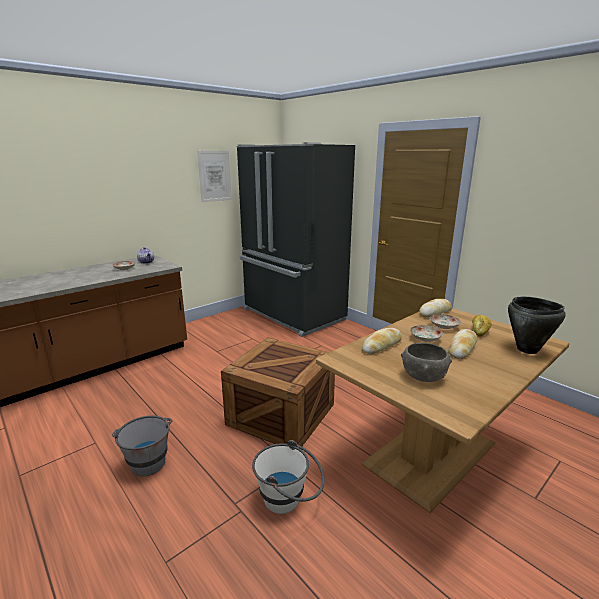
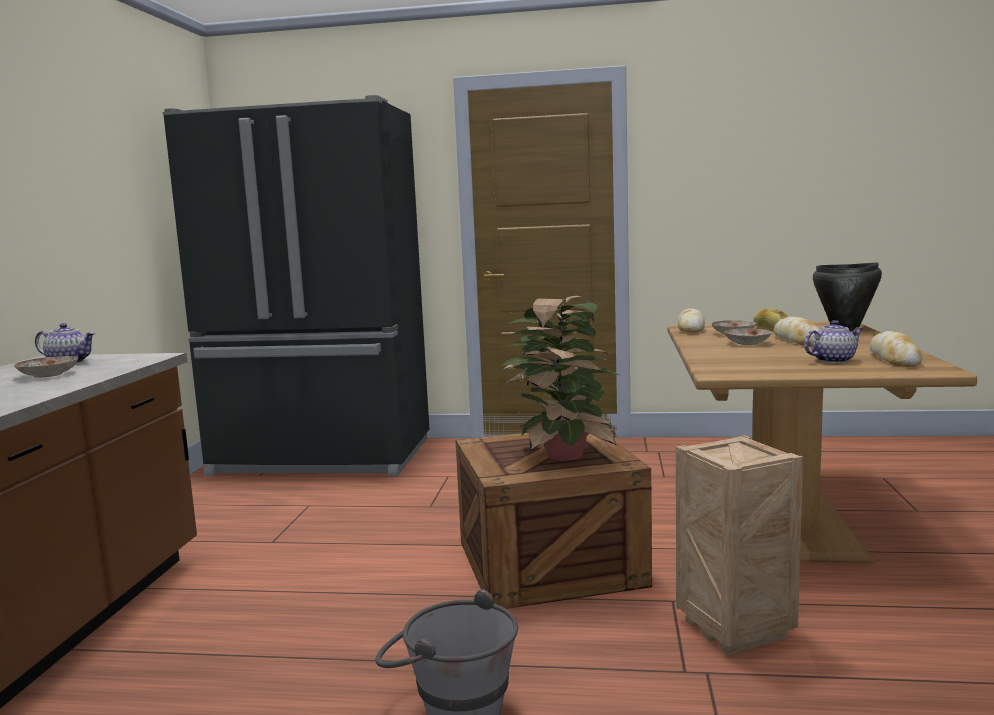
camera: 40 degrees left, 10 degrees down
picture [197,151,232,202] -> none
white bucket [252,440,325,514] -> crate [676,435,803,655]
bread [362,328,402,354] -> bread moved to [870,331,922,367]
grey bowl [401,343,452,382] -> teapot [804,320,863,363]
none -> potted plant [502,296,619,461]

